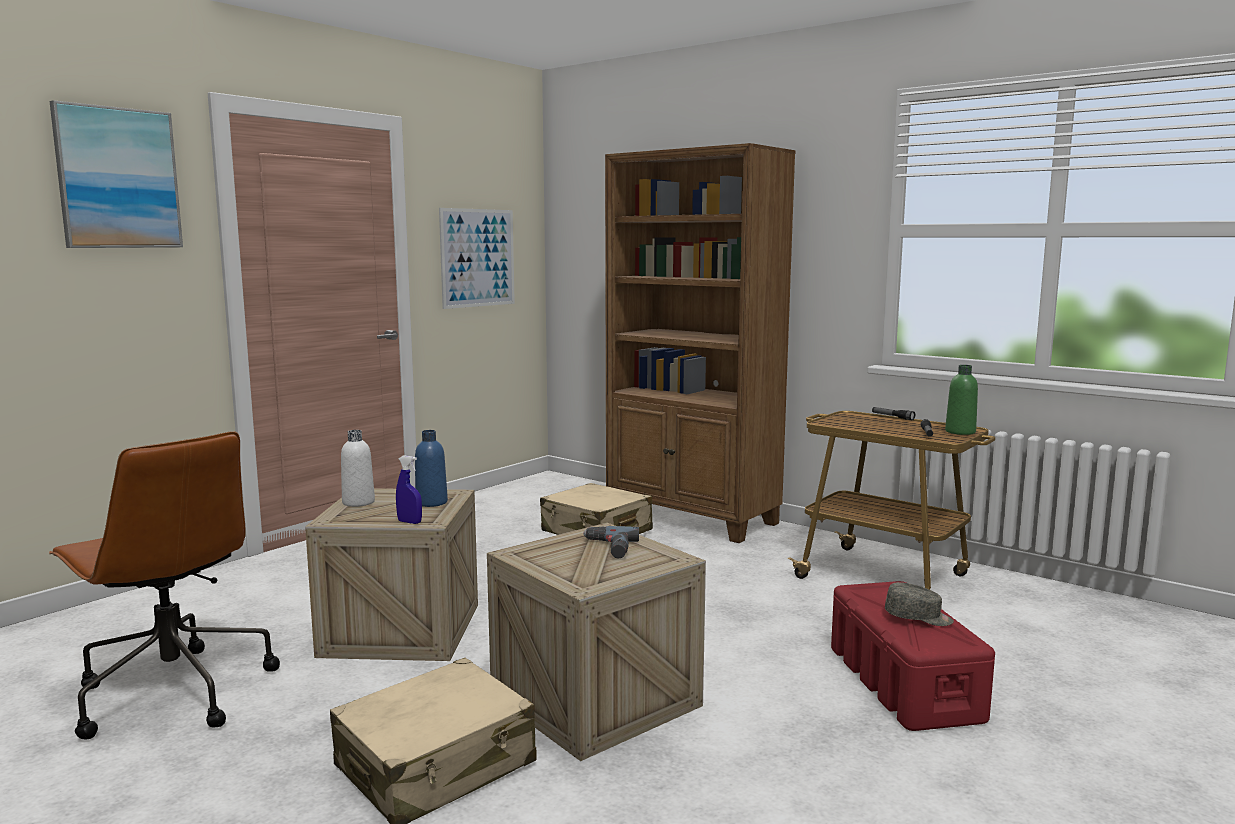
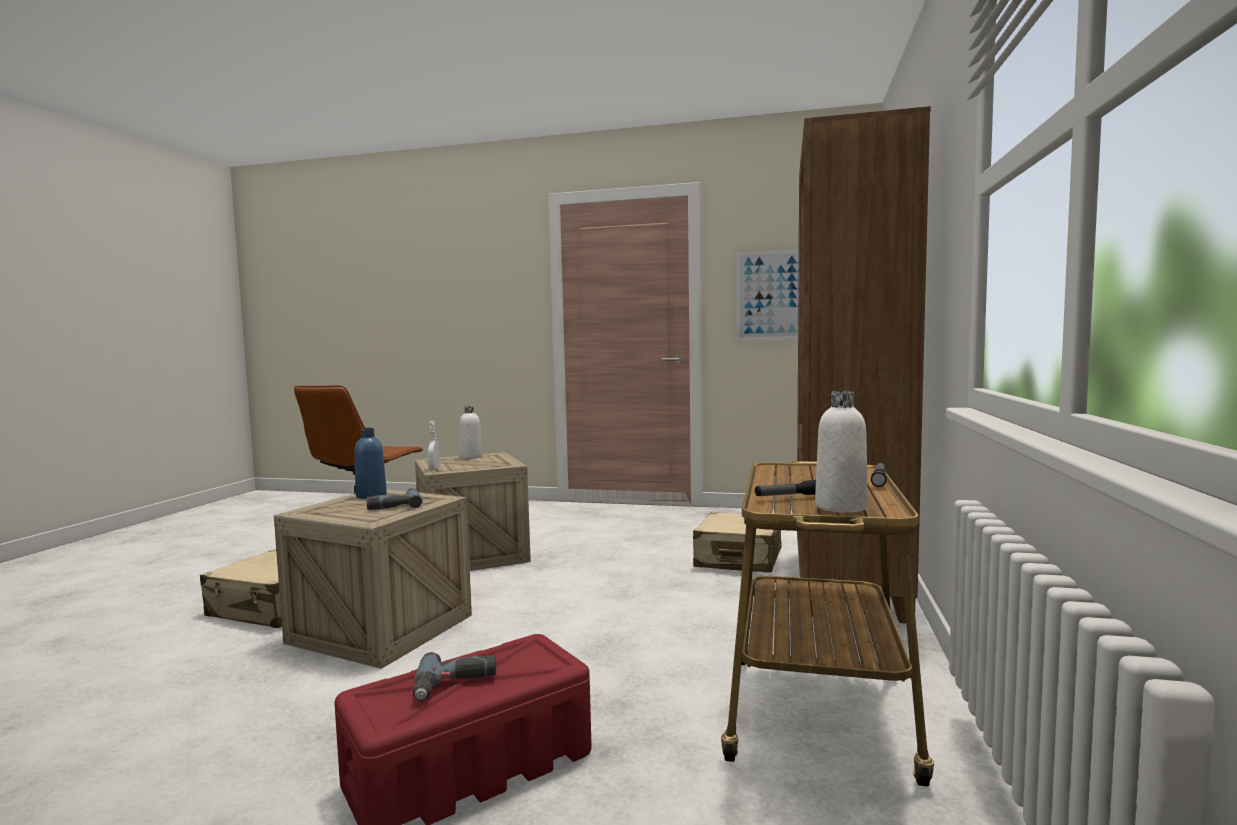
camera: 65 degrees right, 5 degrees down
picture [49,100,183,248] -> none
blue spray bottle [396,455,422,524] -> white spray bottle [428,420,439,470]
blue bottle [415,430,448,507] -> blue bottle moved to [354,428,387,499]
grey cap [885,582,954,626] -> power drill [413,652,496,701]
green bottle [945,365,978,435] -> white bottle [815,391,868,513]

